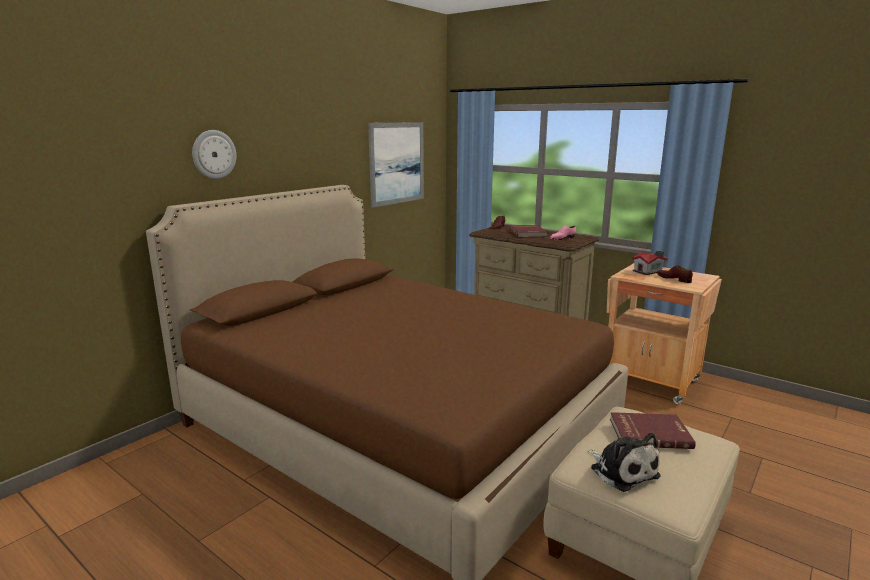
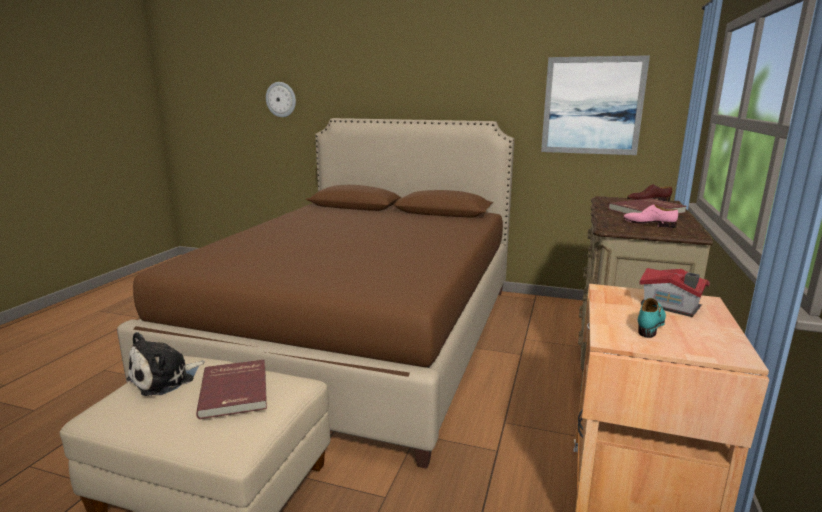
camera: 70 degrees right, 0 degrees up
wall clock [192,130,236,179] -> wall clock moved to [266,82,296,117]
brown shoe [657,265,693,283] -> turquoise shoe [638,298,666,338]

